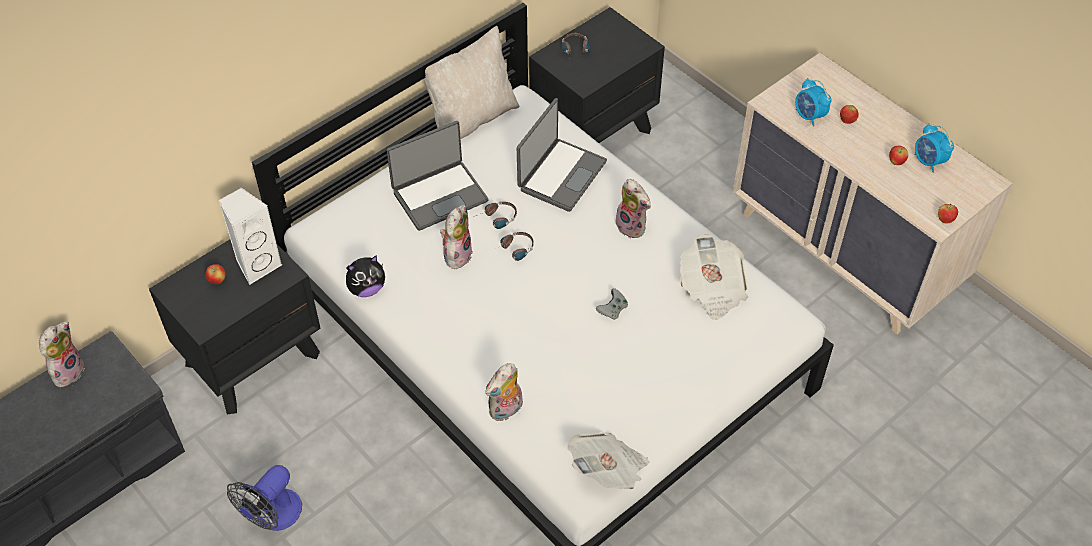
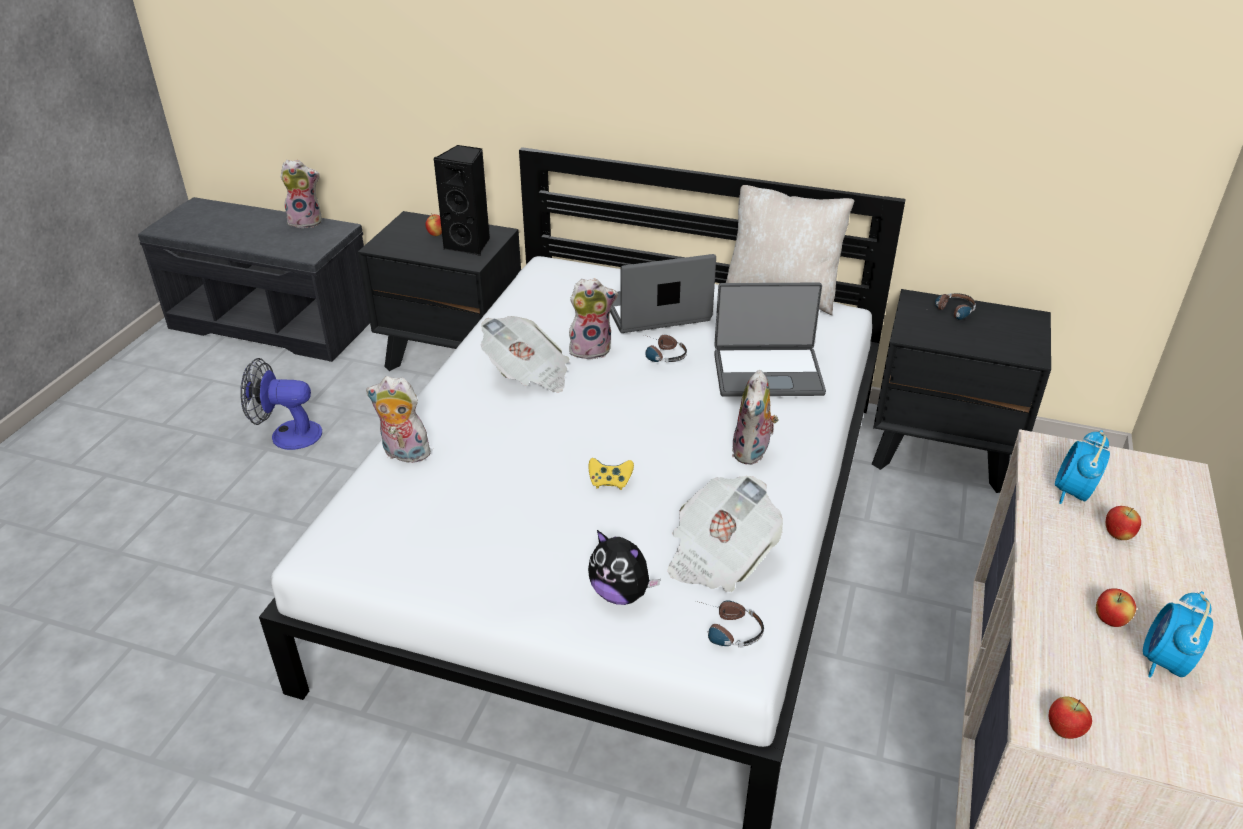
camera: 60 degrees right, 15 degrees down
white speaker [219,187,283,285] -> black speaker [433,145,490,256]
plush toy [346,255,385,297] -> plush toy moved to [588,530,661,605]
laptop [387,121,489,231] -> laptop turned 135 degrees clockwise [610,254,716,333]
headphones [491,232,534,261] -> headphones moved to [696,600,764,648]
newspaper [567,433,649,490] -> newspaper moved to [481,316,570,393]
grey game controller [596,288,628,320] -> yellow game controller [588,458,634,490]

